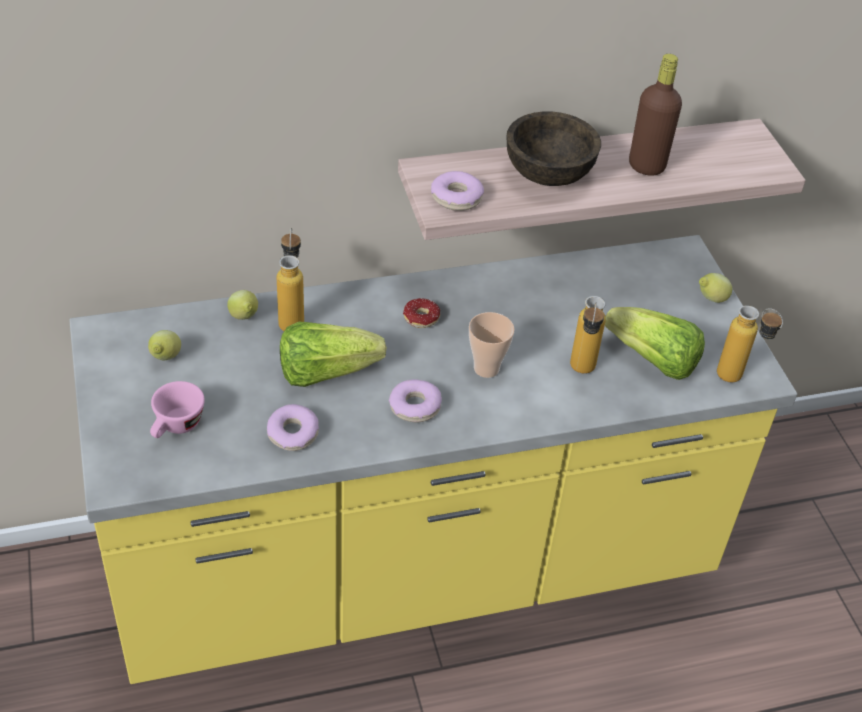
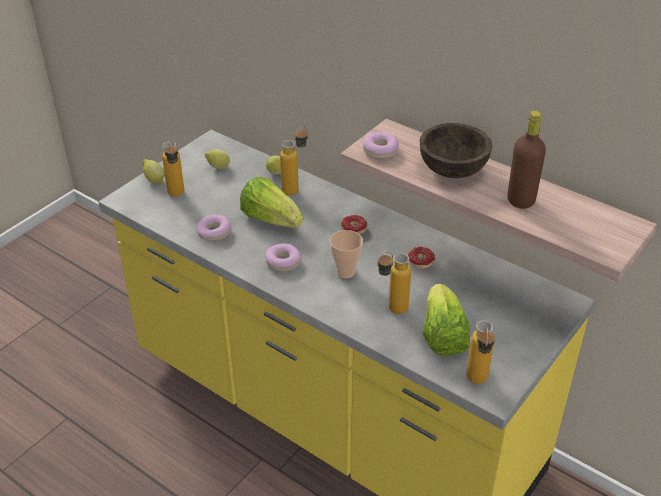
camera: 55 degrees right, 5 degrees down
pink cup [150,381,205,438] -> bottle [162,141,184,196]
lemon [699,273,732,303] -> lemon moved to [143,159,165,184]
none -> donut [408,247,435,269]

